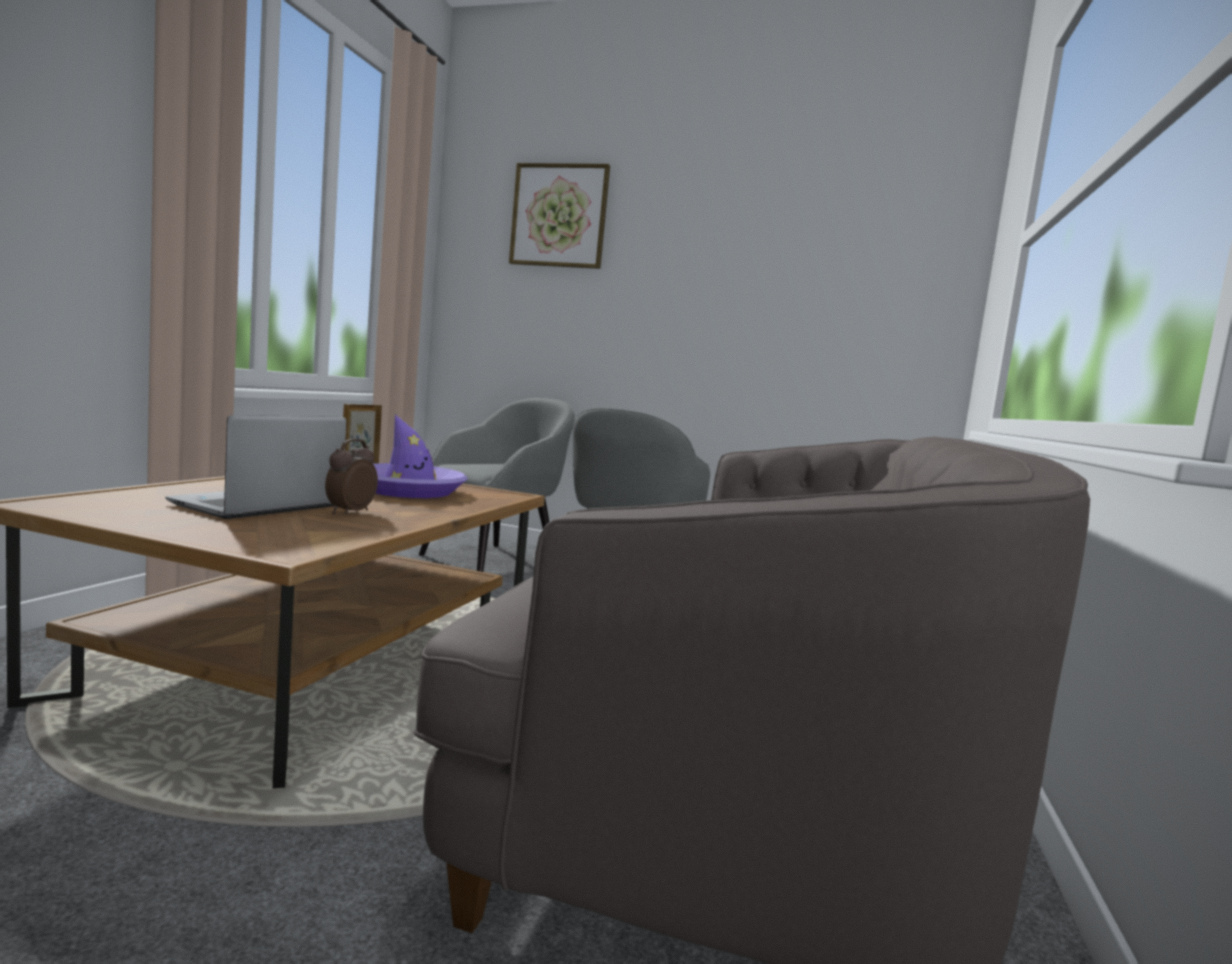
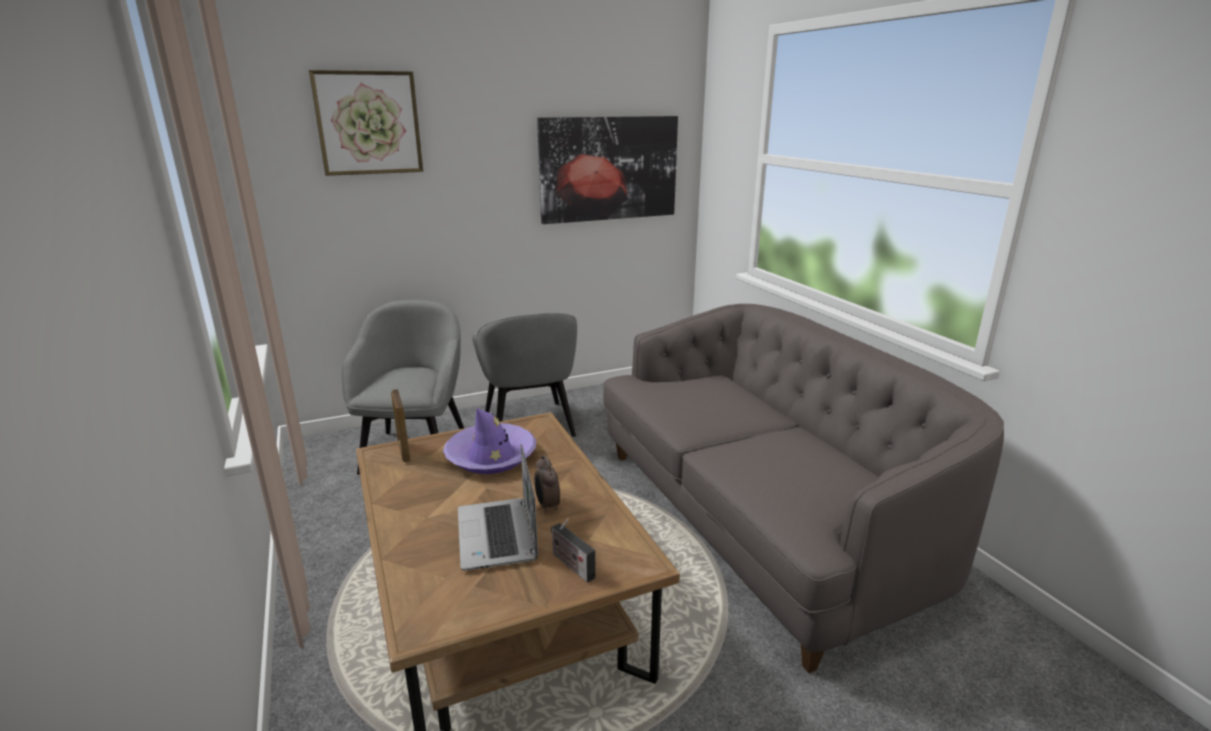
camera: 40 degrees left, 15 degrees up
none -> picture [537,116,678,224]
none -> radio [551,519,595,583]

